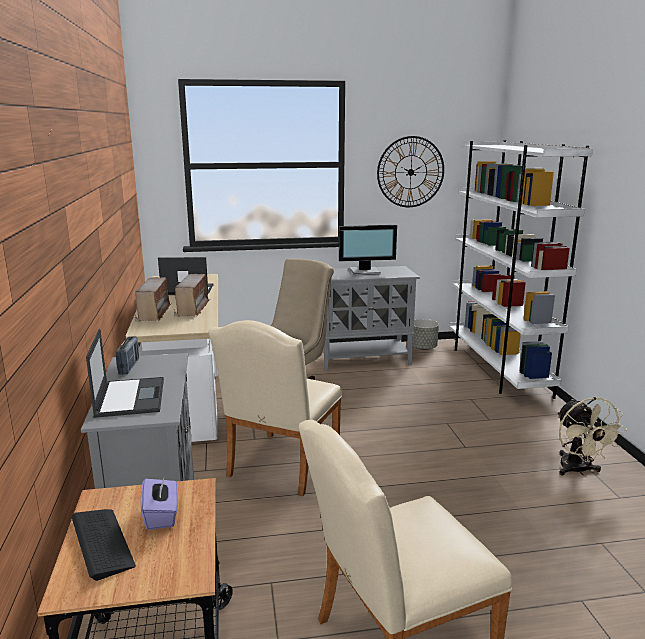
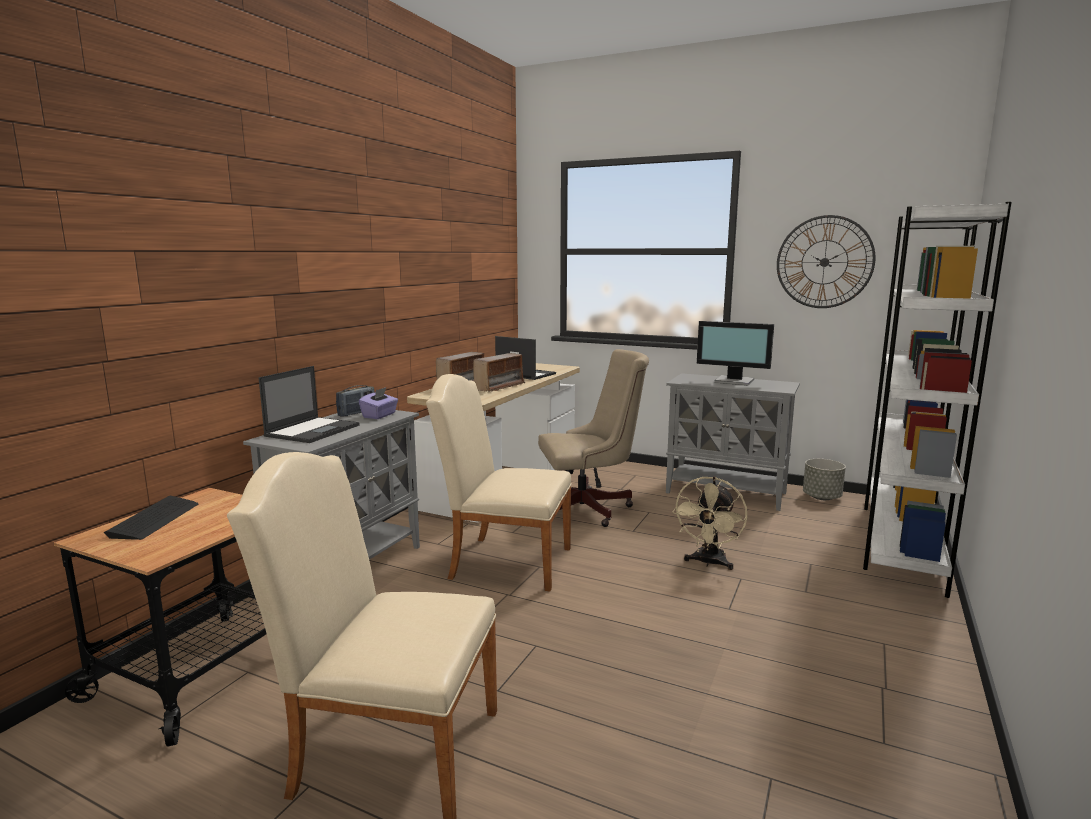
camera: 35 degrees right, 5 degrees down
purple tissue box [140,478,178,530] -> purple tissue box moved to [359,388,398,419]
beige chair [208,320,342,496] -> beige chair turned 45 degrees clockwise [426,374,572,591]
beige fan [557,397,627,476] -> beige fan moved to [672,477,747,570]

